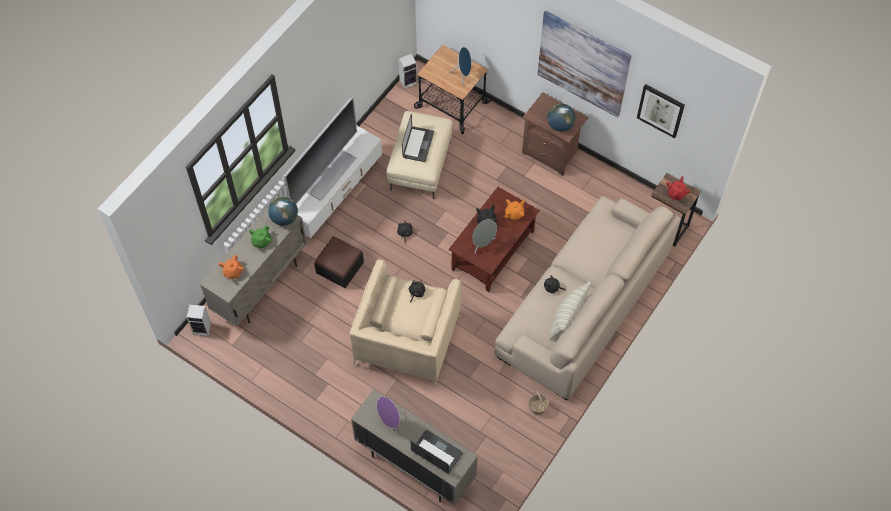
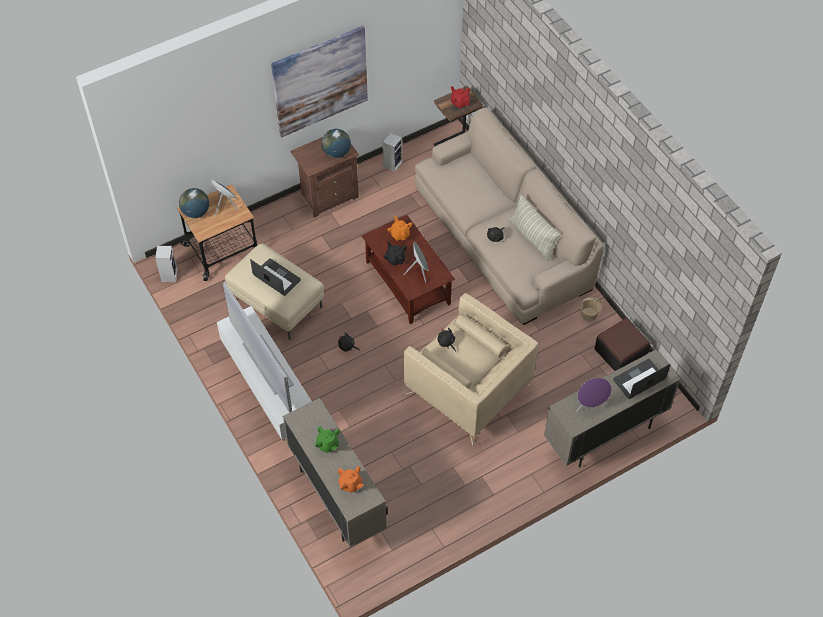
camera: 65 degrees left, 5 degrees down
speaker [186,304,211,336] -> speaker moved to [382,132,403,172]
globe [268,196,298,226] -> globe moved to [179,188,209,218]
ottoman [314,236,364,288] -> ottoman moved to [595,318,651,371]
picture [637,84,685,138] -> none

